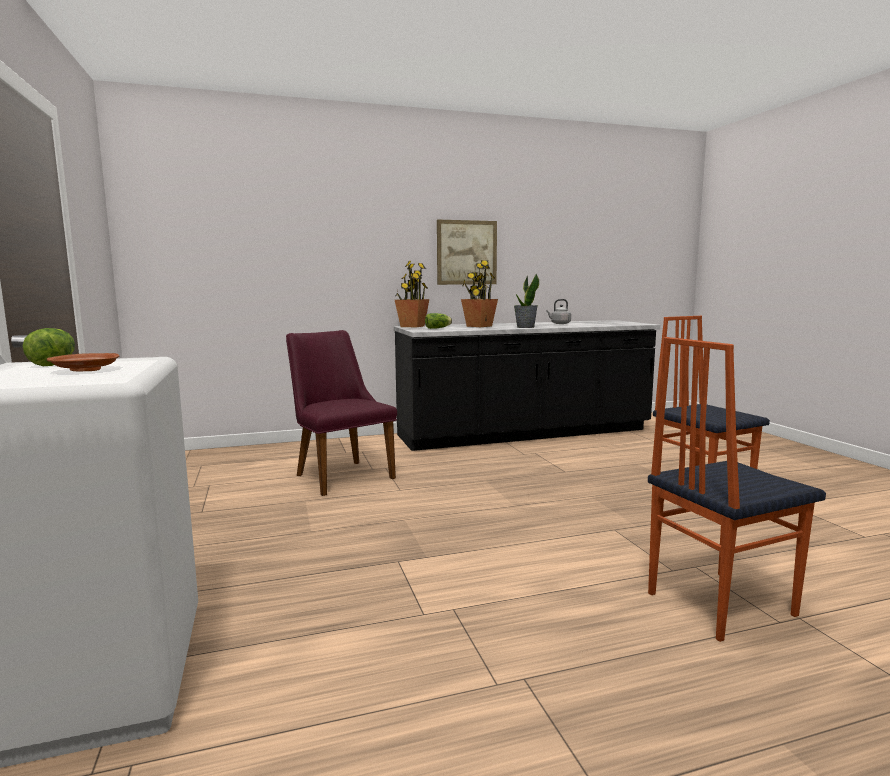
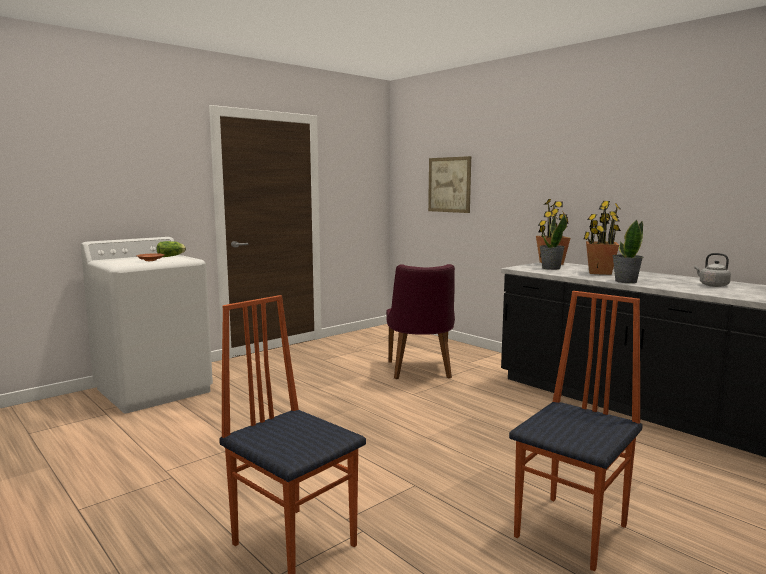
camera: 65 degrees right, 0 degrees up
purple chair [286,330,397,496] -> purple chair turned 150 degrees clockwise [386,264,455,379]
lettuce [425,313,452,329] -> potted plant [539,214,567,270]
picture [437,219,497,285] -> picture moved to [428,156,471,213]

